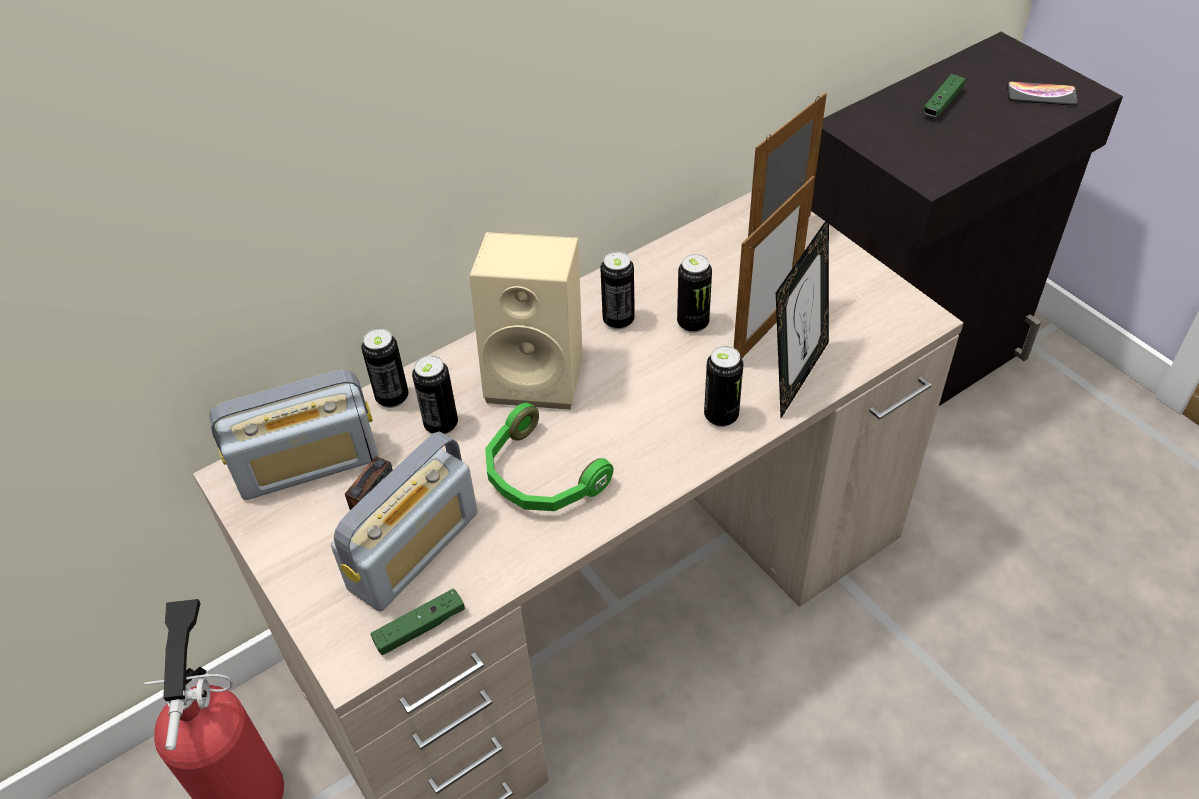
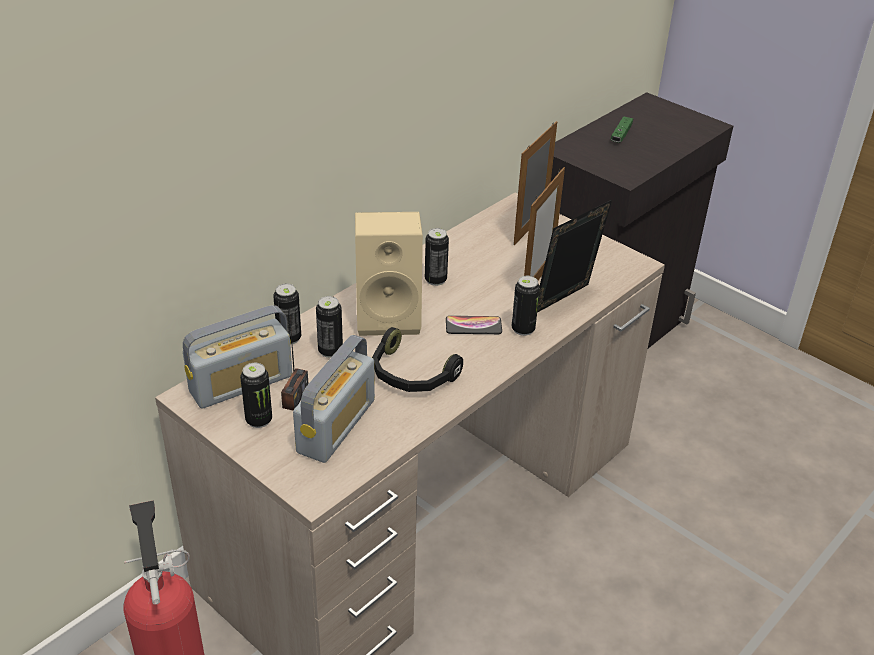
camera: 15 degrees left, 10 degrees down
green game controller [370,589,465,655] -> none
green headphones [485,403,614,511] -> black headphones [372,327,463,392]
can [677,254,712,333] -> can moved to [240,363,272,428]
picture frame [776,216,829,418] -> picture frame turned 150 degrees counterclockwise [537,200,612,313]
phone [1007,81,1078,106] -> phone moved to [446,316,502,334]

